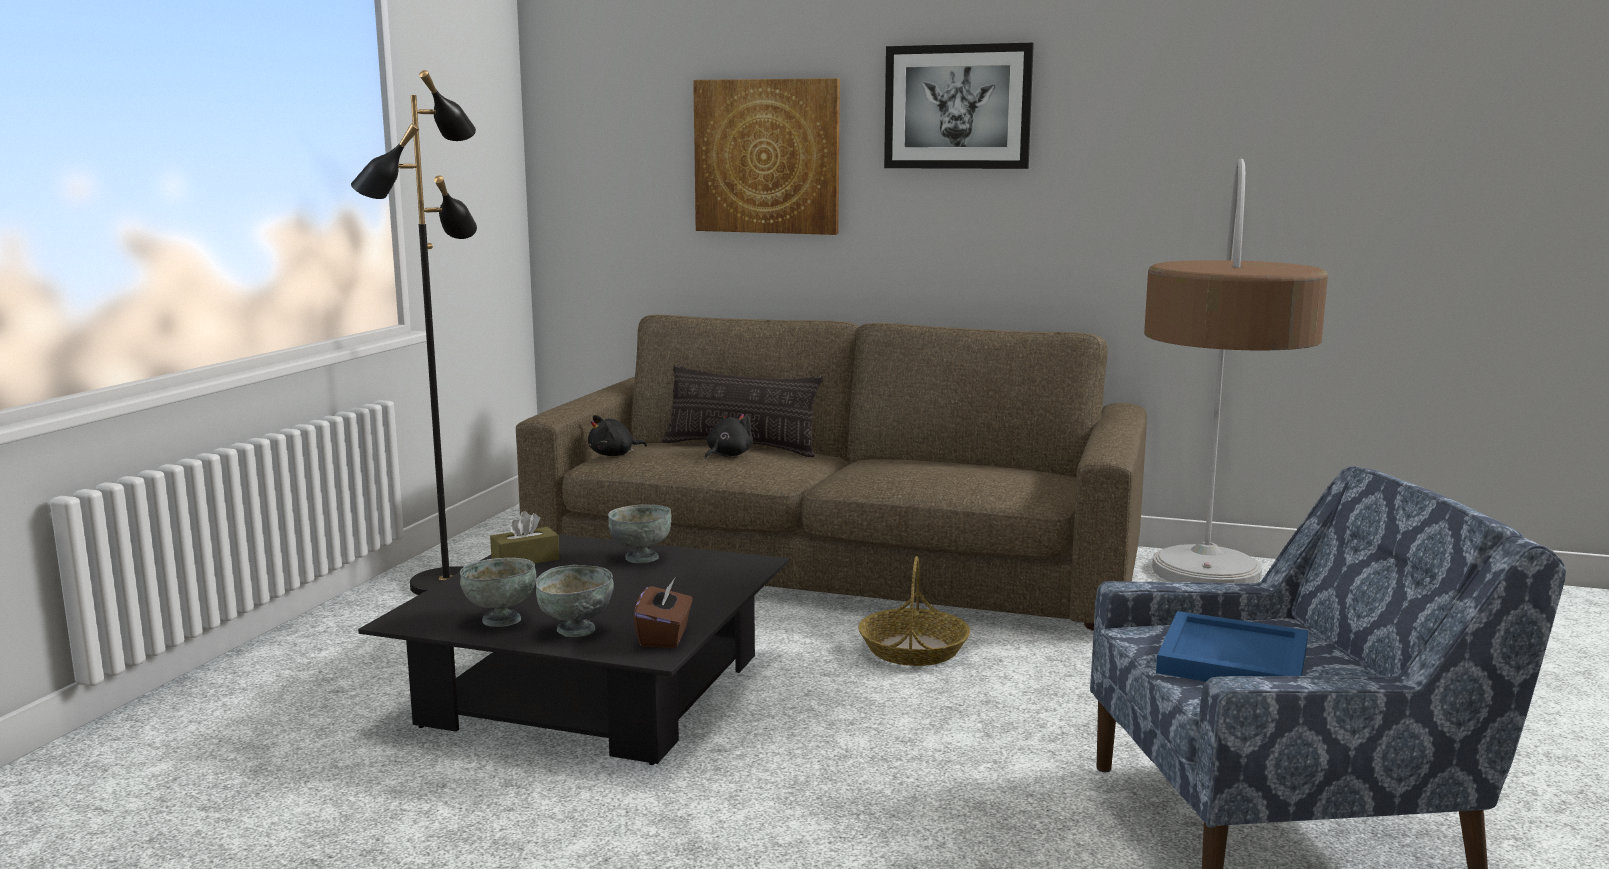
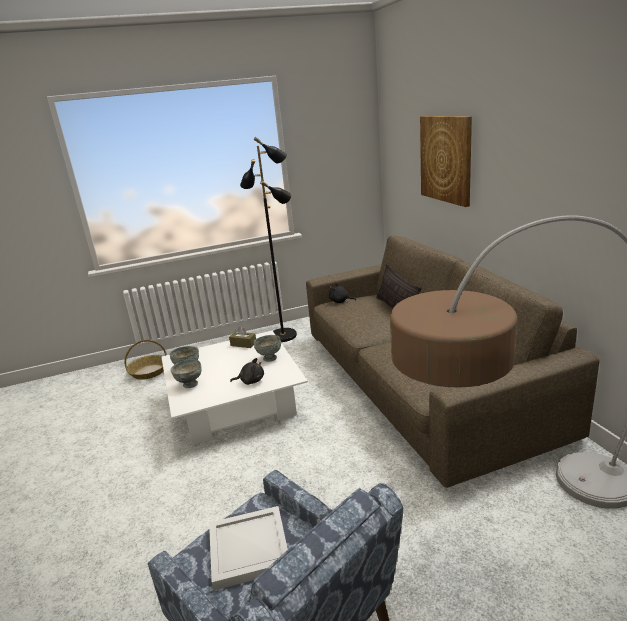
camera: 55 degrees right, 10 degrees up
black coffee table [358,534,789,765] -> white coffee table [161,331,308,445]
brown tissue box [633,578,693,648] -> none
black plush toy [704,412,753,459] -> black plush toy moved to [230,358,264,385]
basket [859,556,970,666] -> basket moved to [124,340,167,380]
picture [884,43,1034,169] -> none
blue tray [1156,611,1308,682] -> white tray [209,506,288,590]

